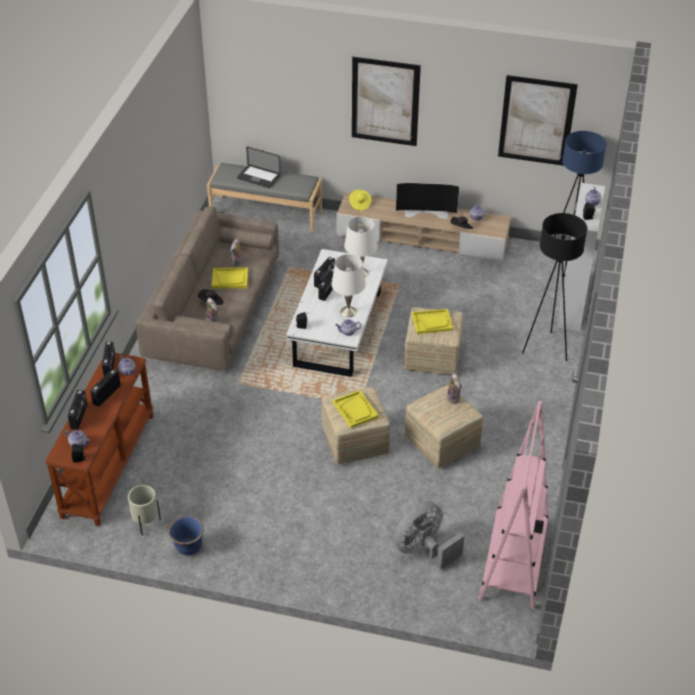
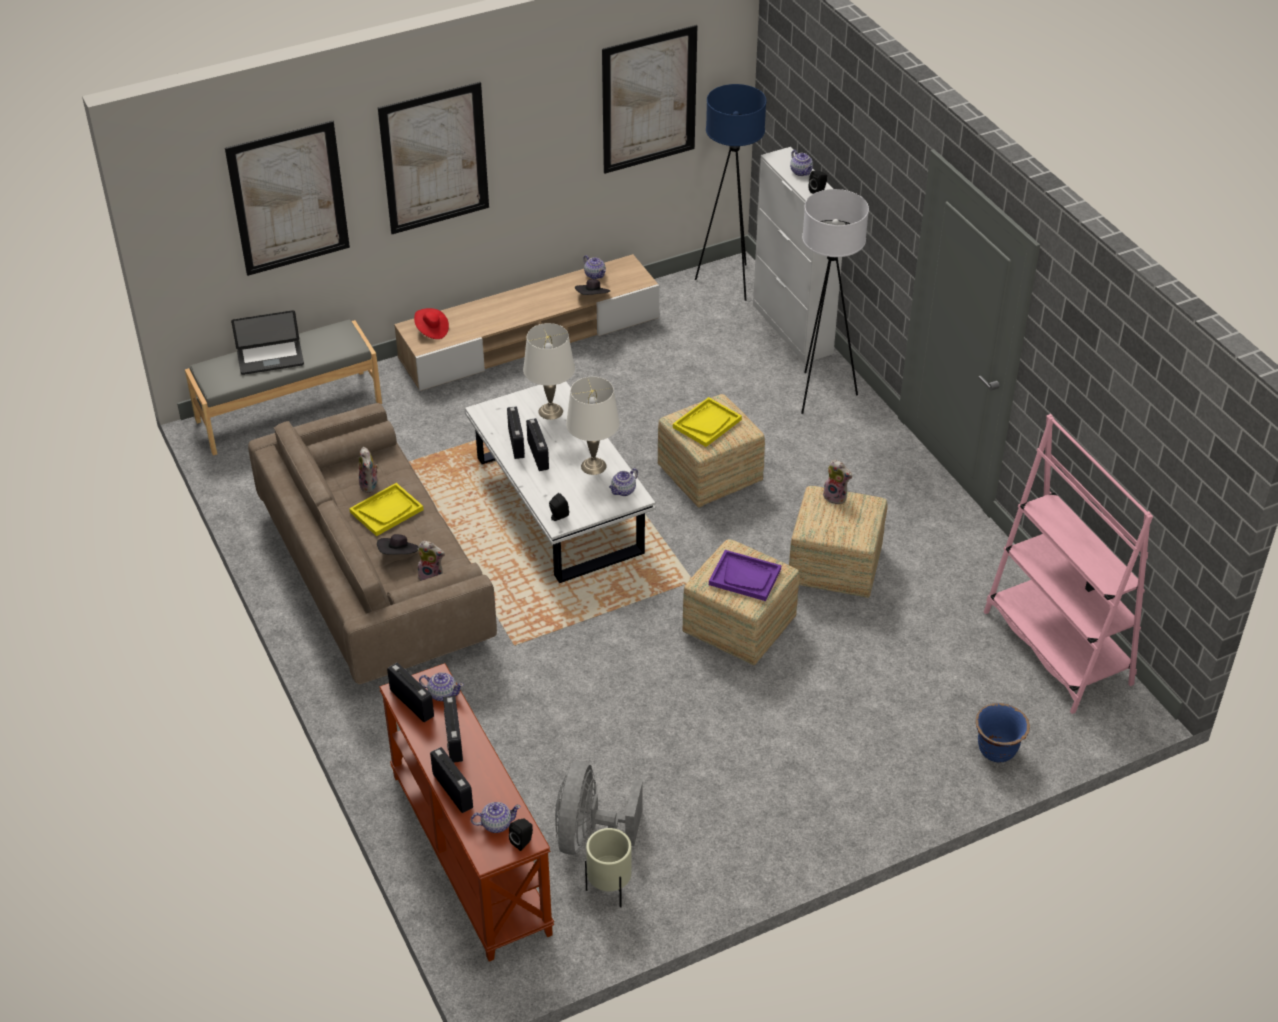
camera: 40 degrees left, 0 degrees up
blue planter [168,516,204,556] -> blue planter moved to [976,703,1030,763]
yellow tray [333,390,379,428] -> purple tray [709,550,781,601]
yellow hat [349,189,371,211] -> red hat [414,308,449,339]
grey fan [394,502,464,570] -> grey fan moved to [555,761,643,855]
television [396,183,460,219] -> none
black floor lamp [522,213,587,361] -> white floor lamp [801,189,869,414]
none -> picture [225,121,350,276]

